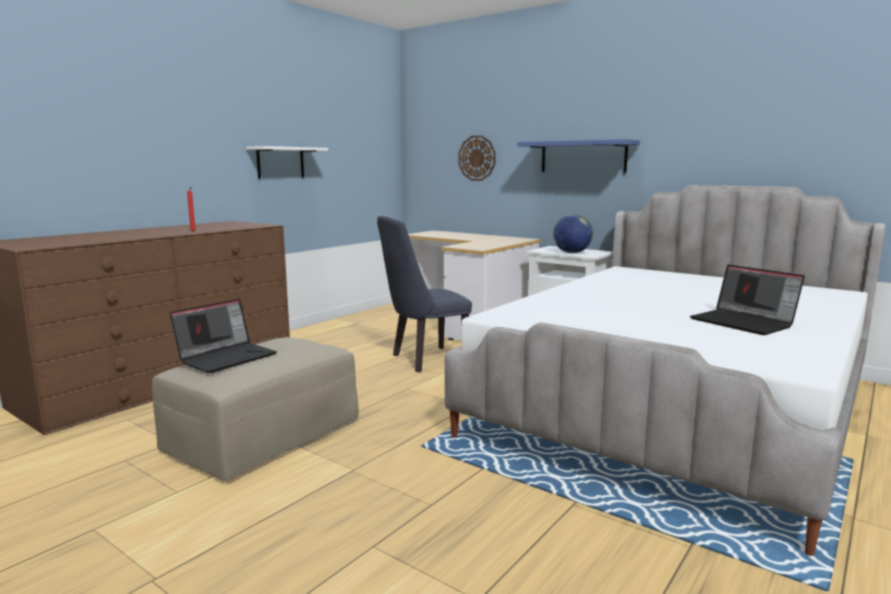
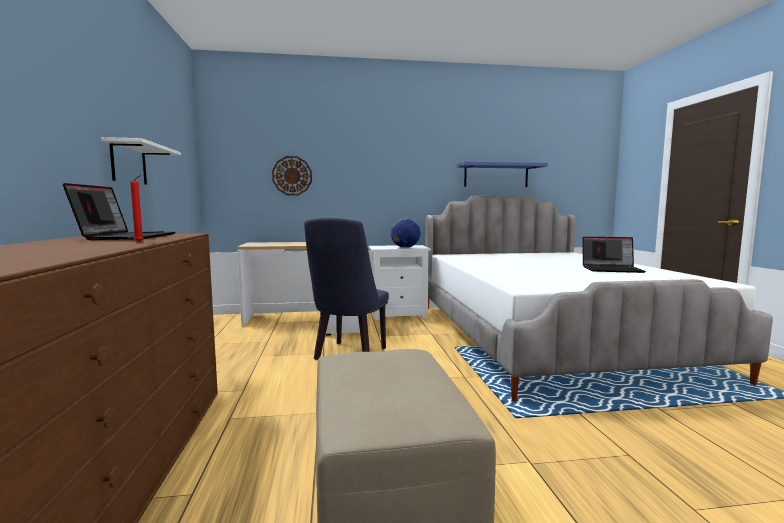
camera: 45 degrees left, 5 degrees down
laptop [170,299,277,373] -> laptop moved to [63,183,175,240]
blue shelf [517,139,640,173] -> blue shelf moved to [457,161,548,187]

